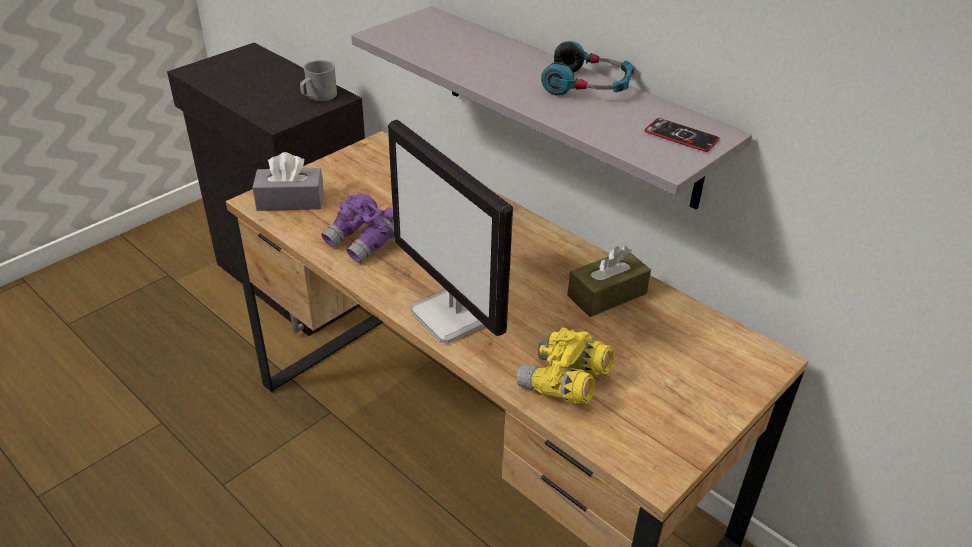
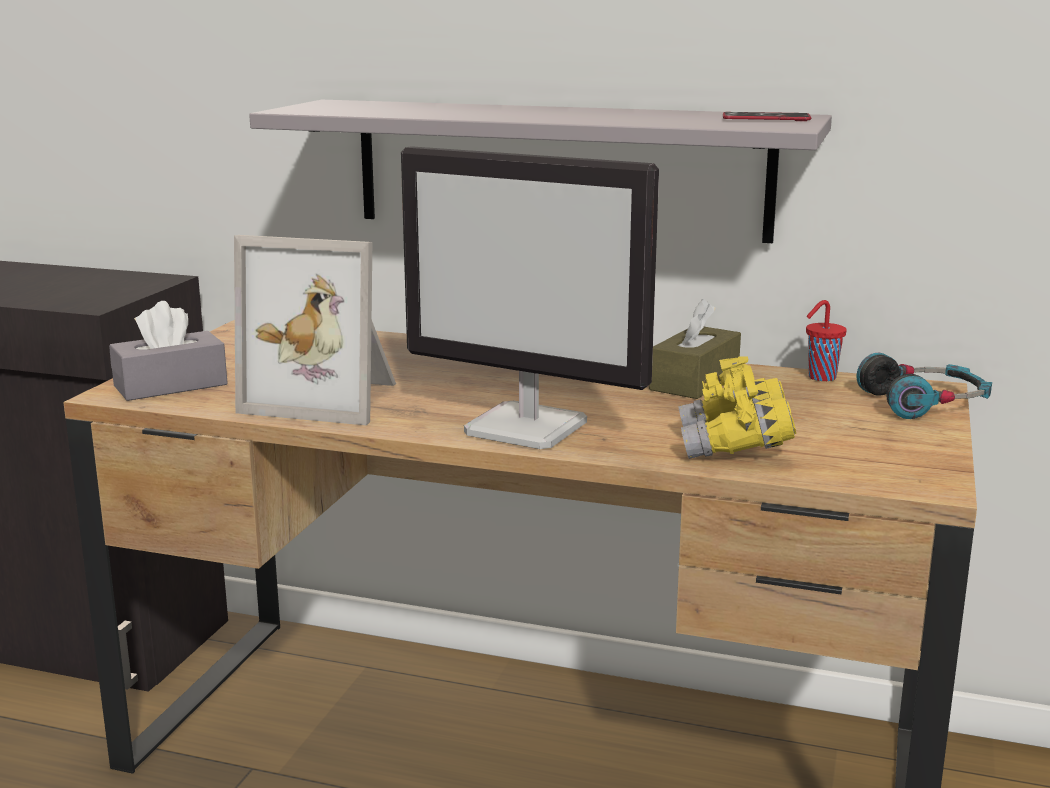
camera: 25 degrees left, 20 degrees down
grey mug [300,60,337,101] -> none
purple binoculars [321,193,394,263] -> picture frame [234,235,396,425]
headphones [541,41,634,96] -> headphones moved to [857,353,992,419]
none -> red cup [806,300,847,381]

